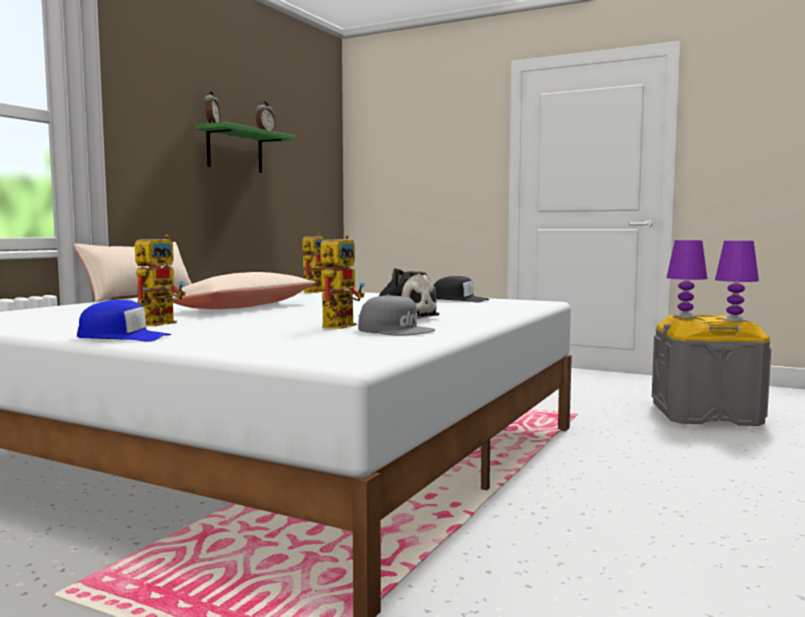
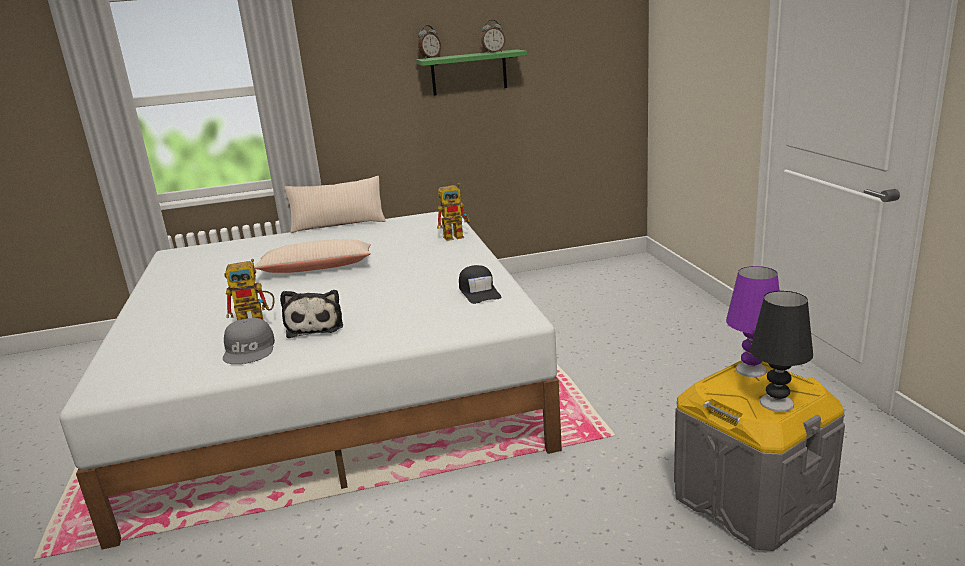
camera: 50 degrees right, 15 degrees up
blue cap [77,300,172,342] -> none
toy robot [135,234,186,326] -> none
purple table lamp [715,241,759,322] -> black table lamp [750,291,813,412]

